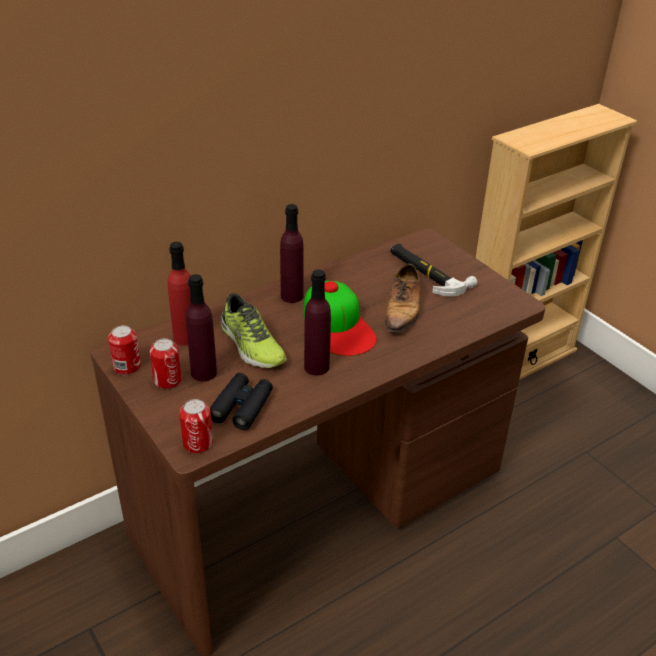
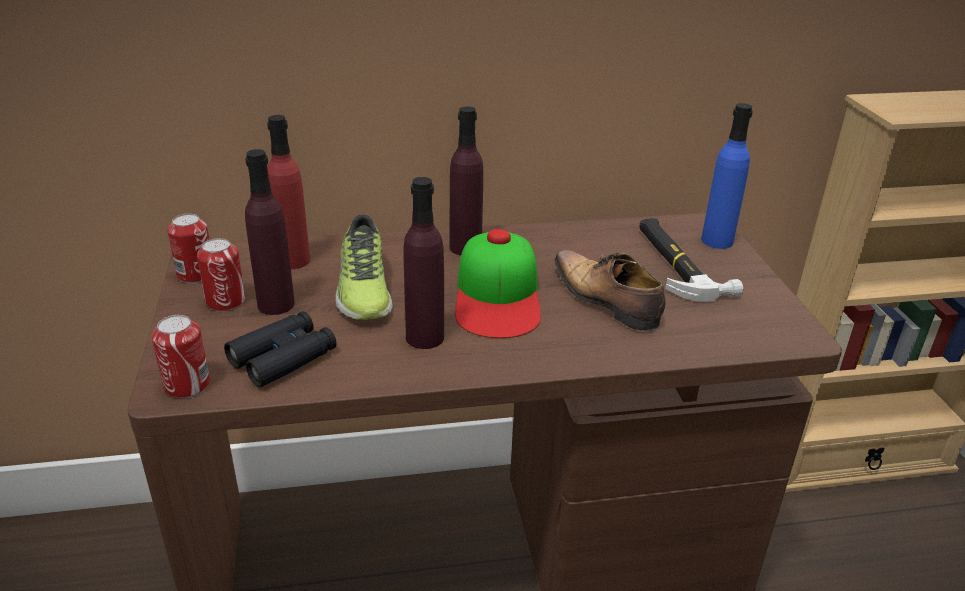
camera: 25 degrees right, 5 degrees down
shoe [385,264,421,338] -> shoe turned 105 degrees clockwise [554,250,665,331]
none -> blue bottle [701,103,753,249]

